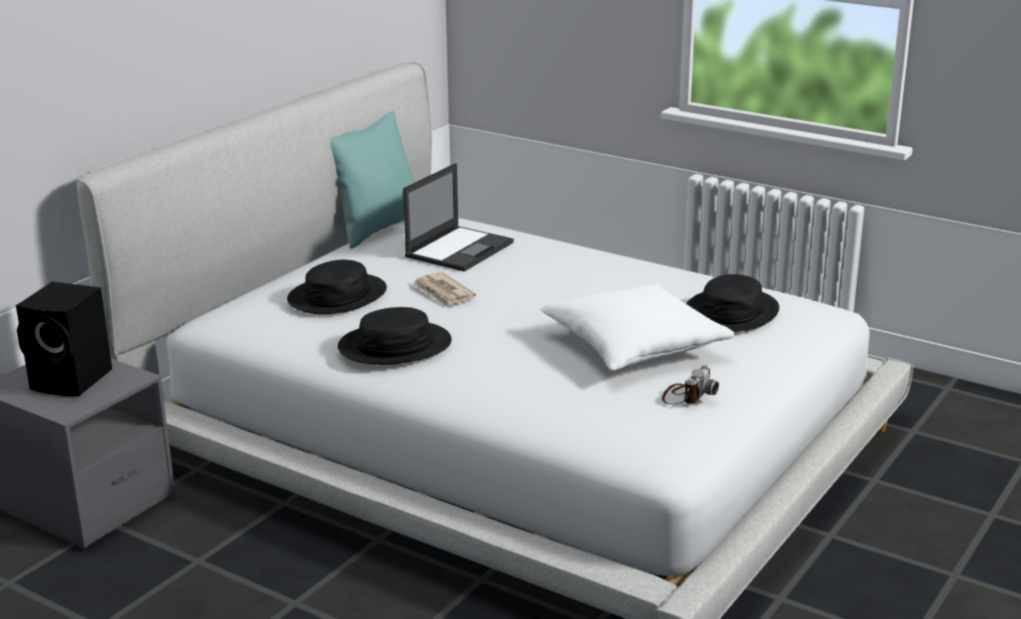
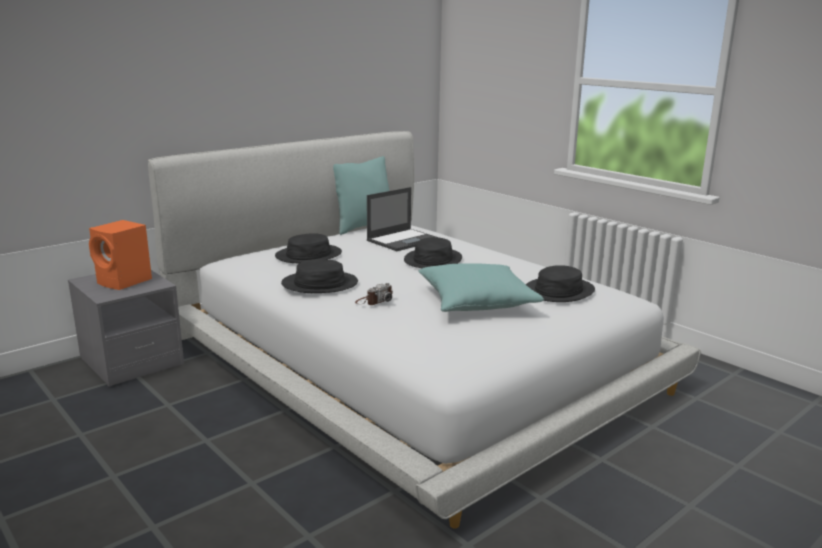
camera: 15 degrees right, 5 degrees down
black speaker [16,282,112,396] -> orange speaker [89,220,152,290]
newspaper [413,272,476,308] -> none
white pillow [540,284,735,371] -> turquoise pillow [418,263,544,312]
camera [662,365,719,405] -> camera moved to [355,283,393,305]
none -> black hat [404,237,462,268]

